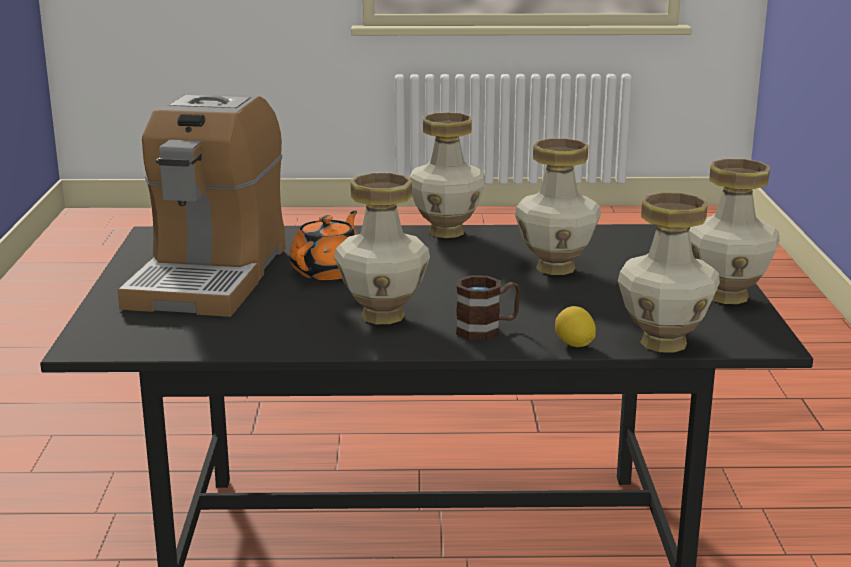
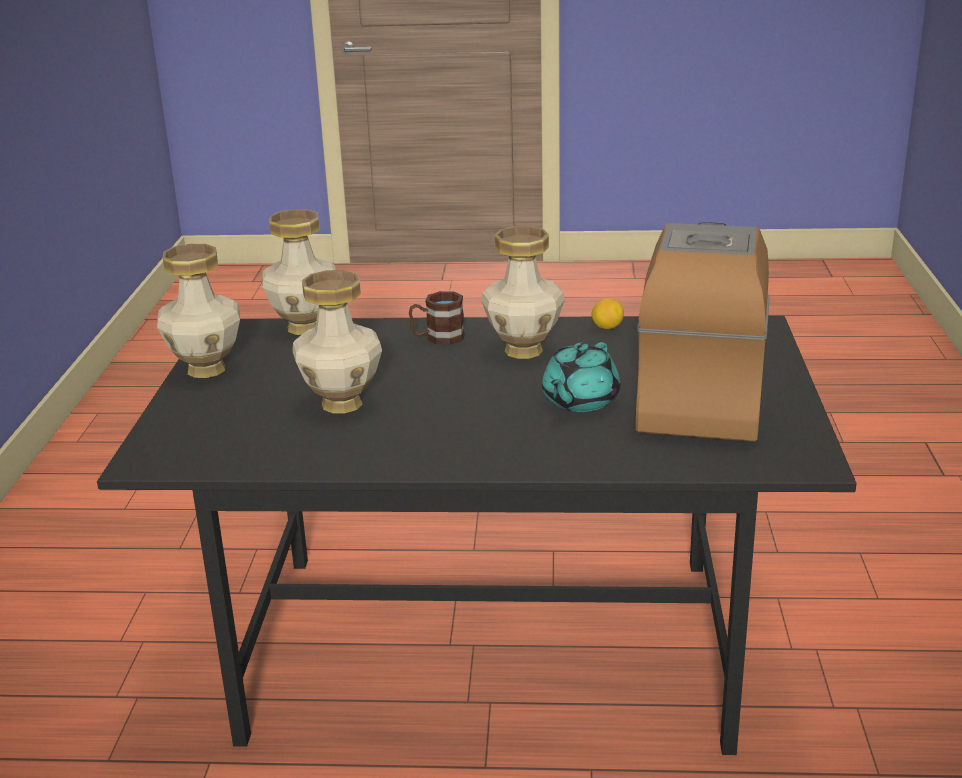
camera: 175 degrees left, 5 degrees up
orange teapot [290,211,358,280] -> turquoise teapot [542,342,620,412]
vase [410,112,485,238] -> none
lemon [555,306,596,347] -> lemon moved to [591,298,624,329]

